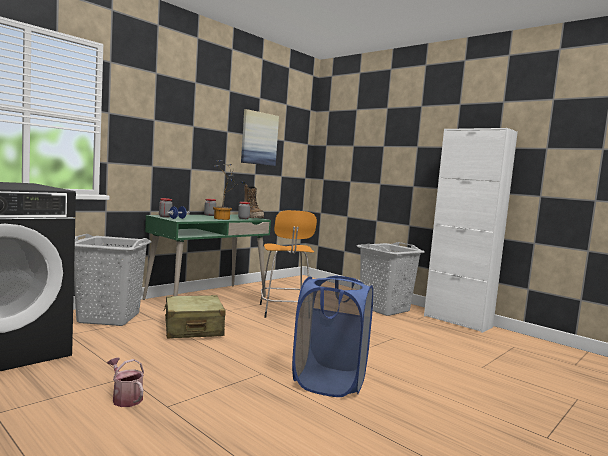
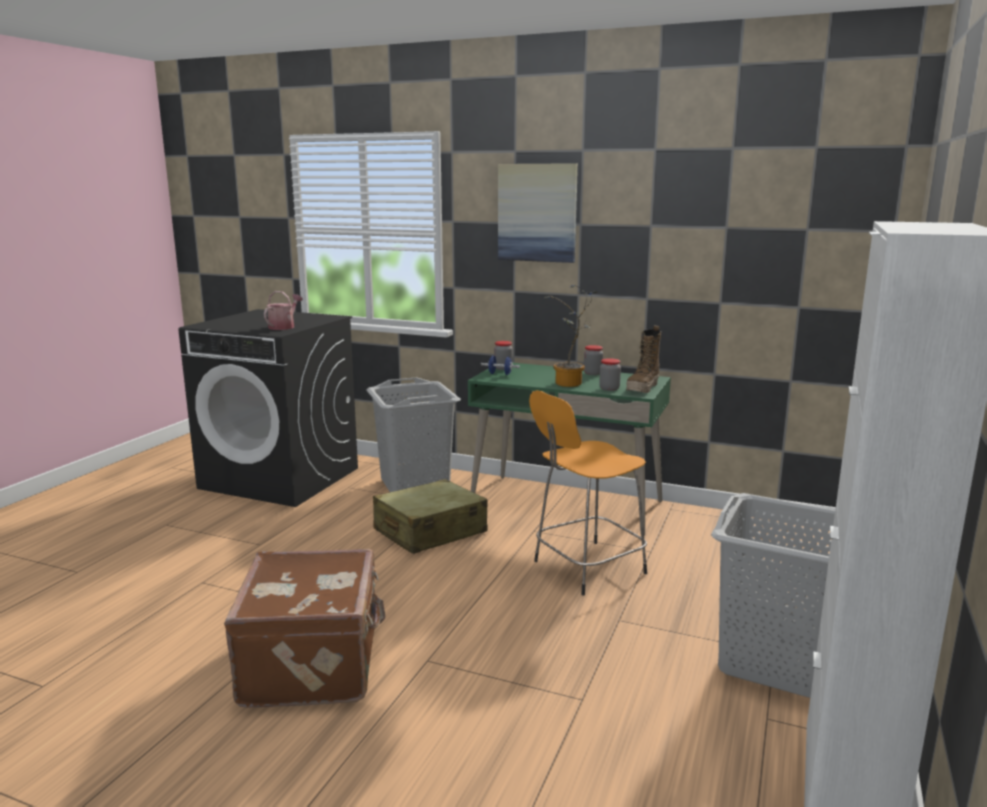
camera: 70 degrees right, 10 degrees up
watering can [107,358,144,407] -> watering can moved to [264,291,303,330]
picture [241,109,279,166] -> picture moved to [498,163,578,263]
blue laundry basket [292,275,373,397] -> brown suitcase [224,549,385,707]

